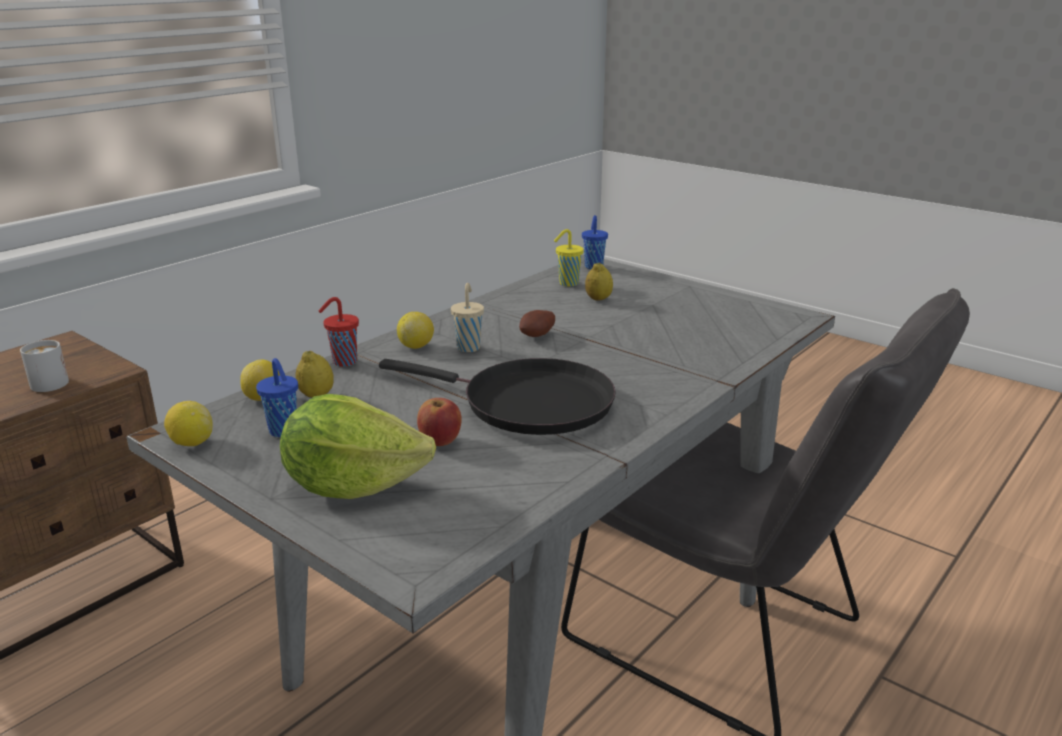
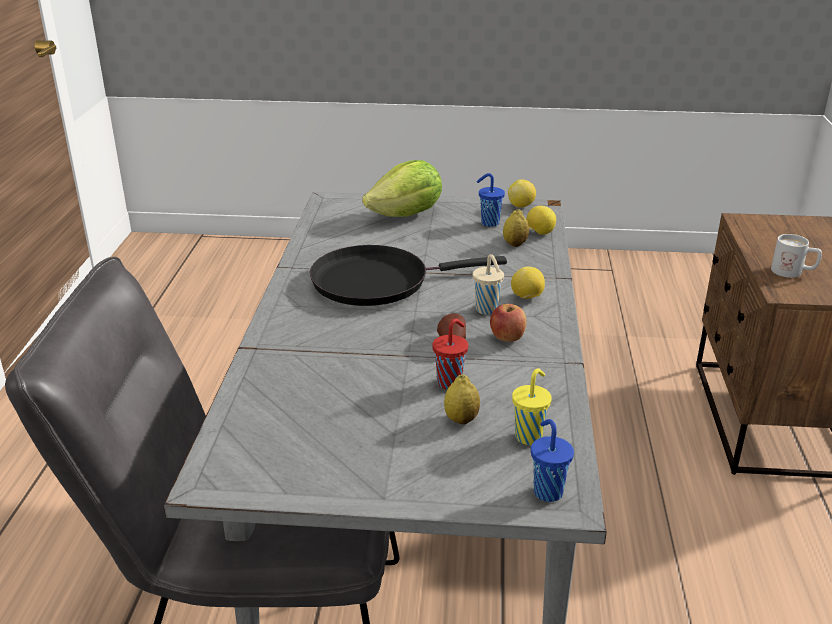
camera: 145 degrees right, 5 degrees up
red cup [319,297,359,367] -> red cup moved to [432,319,468,390]
apple [417,398,462,446] -> apple moved to [490,304,527,342]

